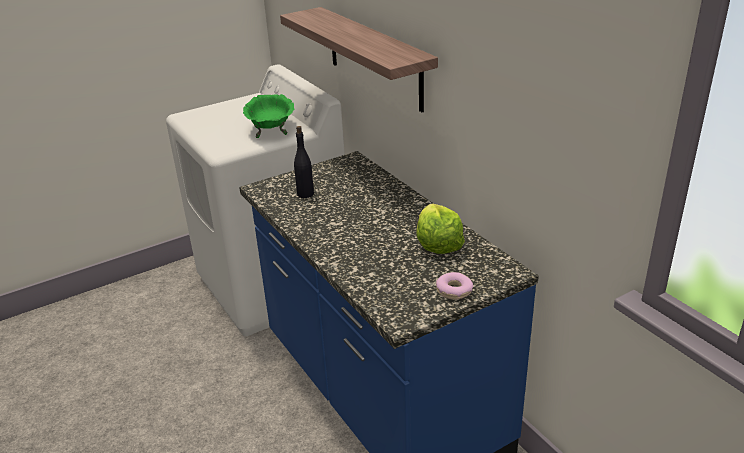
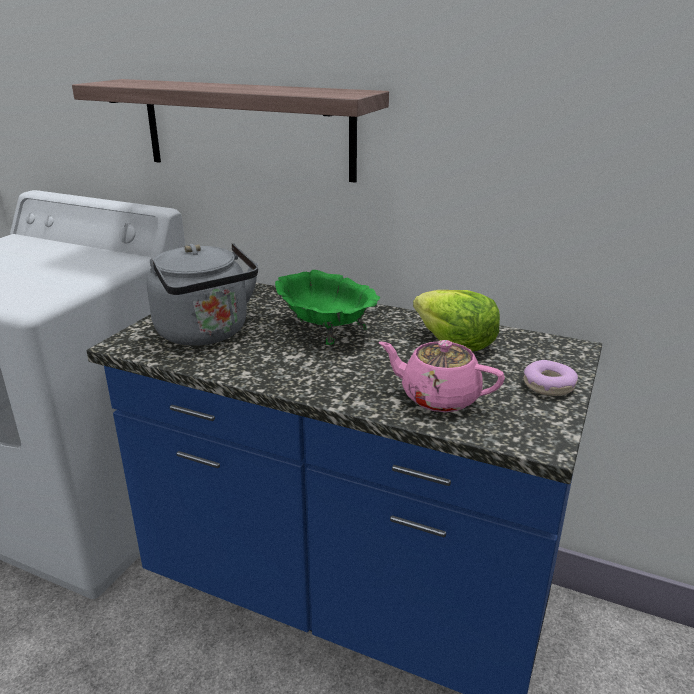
camera: 35 degrees left, 5 degrees down
green bowl [243,94,294,138] -> green bowl moved to [275,270,380,345]
black bottle [294,126,314,198] -> grey kettle [147,243,258,346]
none -> pink teapot [379,340,505,412]

